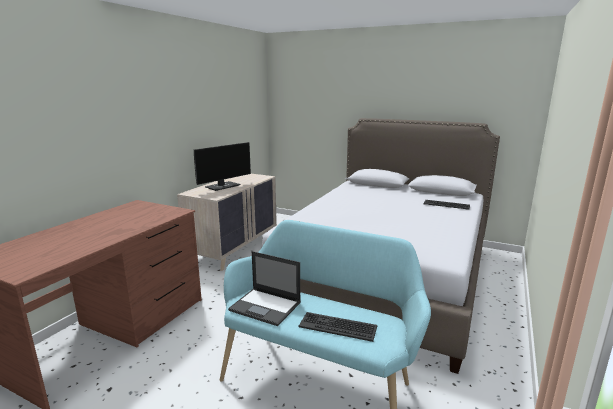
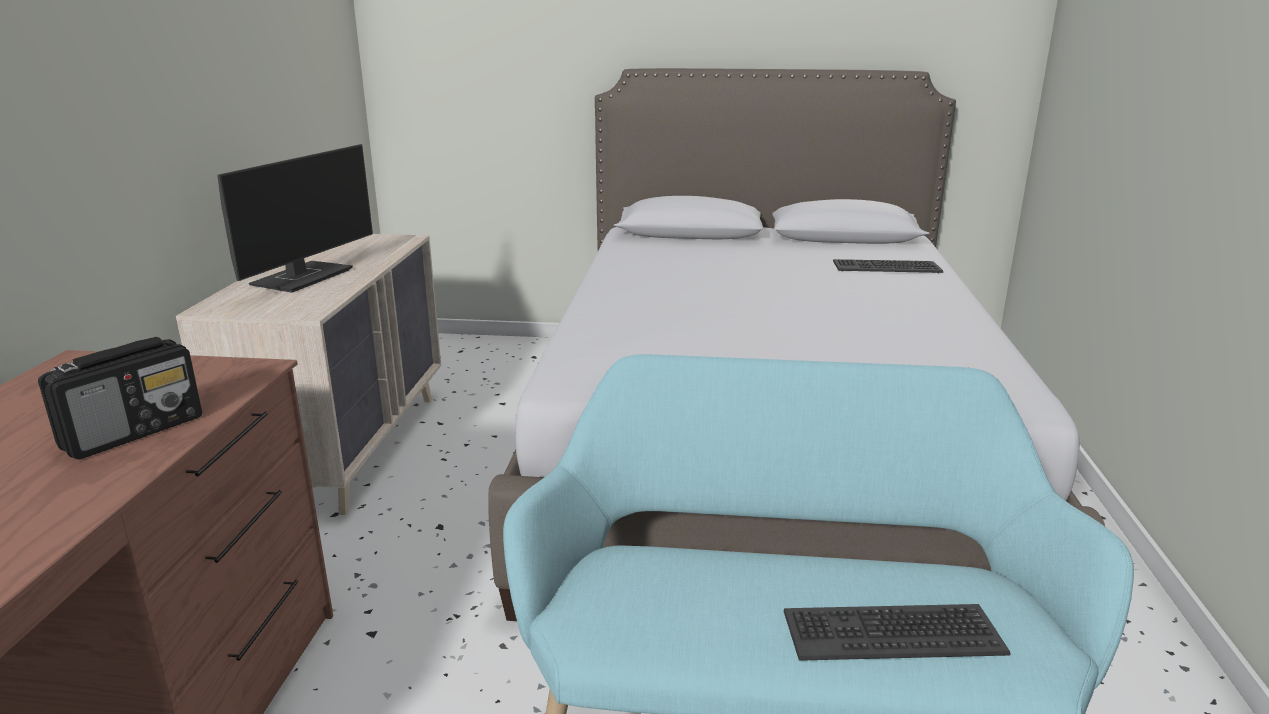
camera: 20 degrees left, 5 degrees up
laptop [228,251,301,326] -> none
none -> radio [38,337,202,460]

